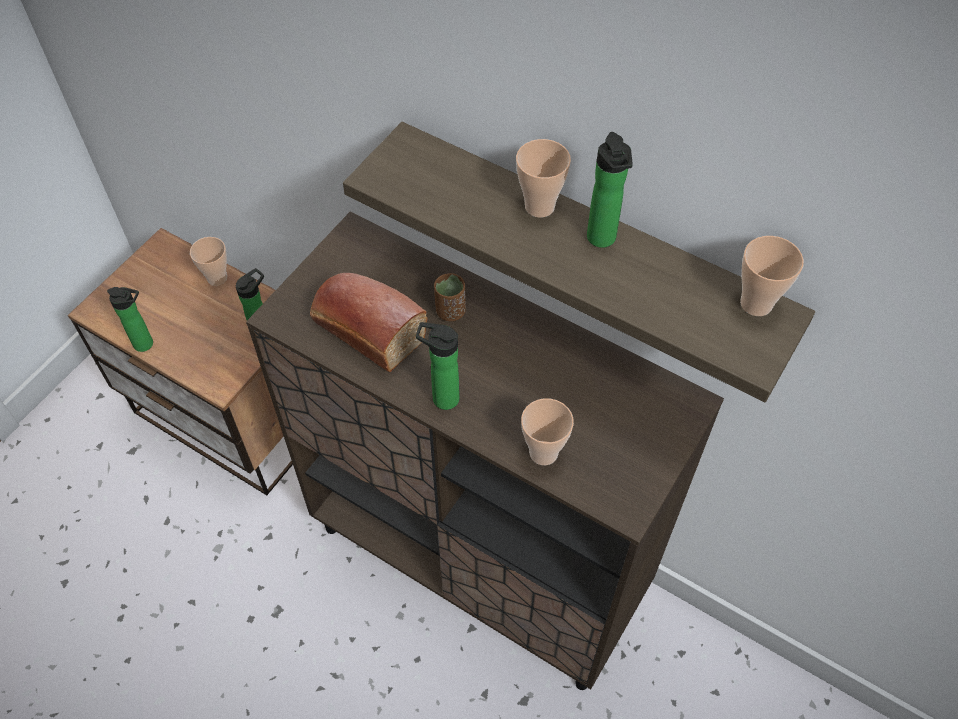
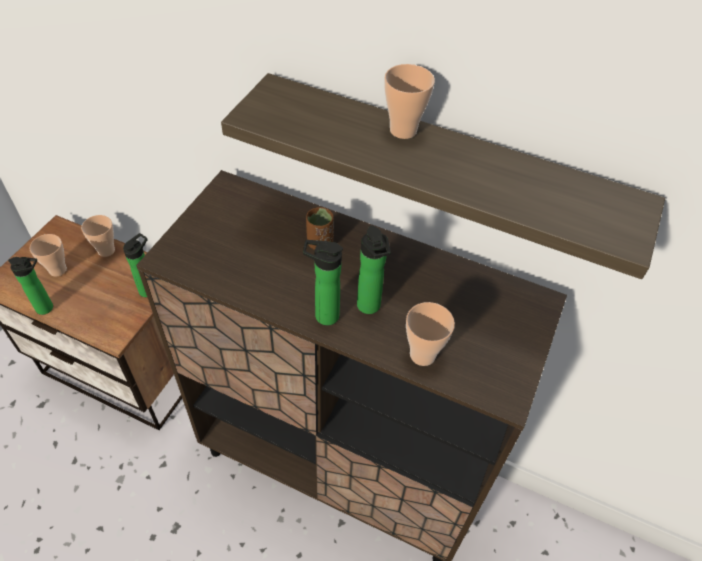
camera: 10 degrees left, 5 degrees down
bread [310,273,428,372] -> none
bottle [587,132,632,248] -> bottle moved to [357,225,391,314]
cup [740,236,804,316] -> cup moved to [29,234,67,276]

